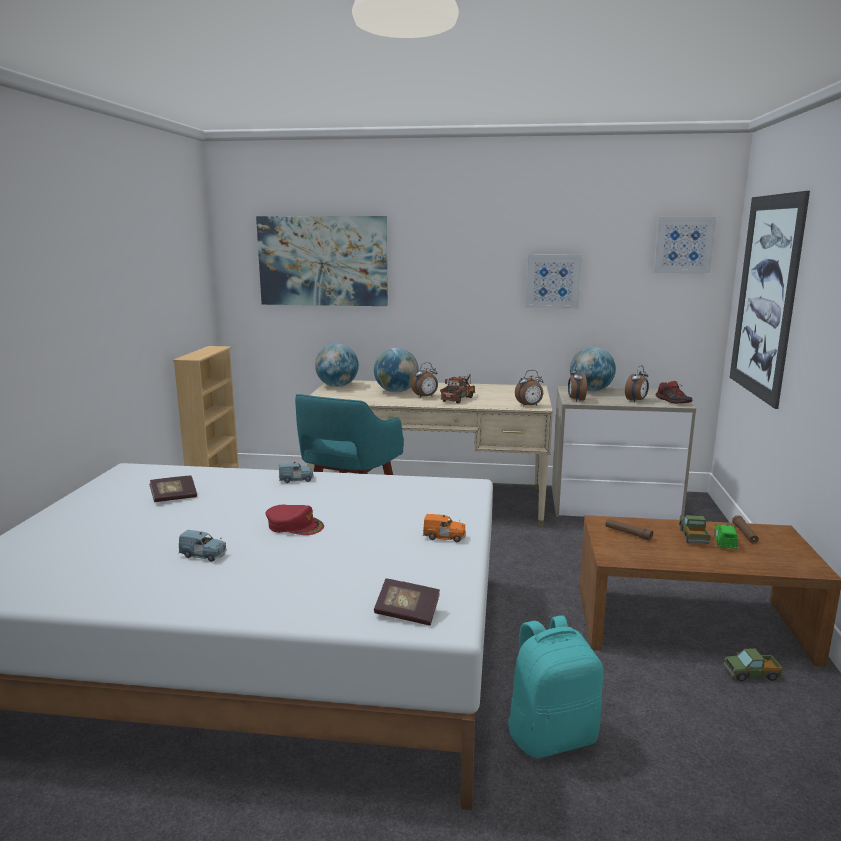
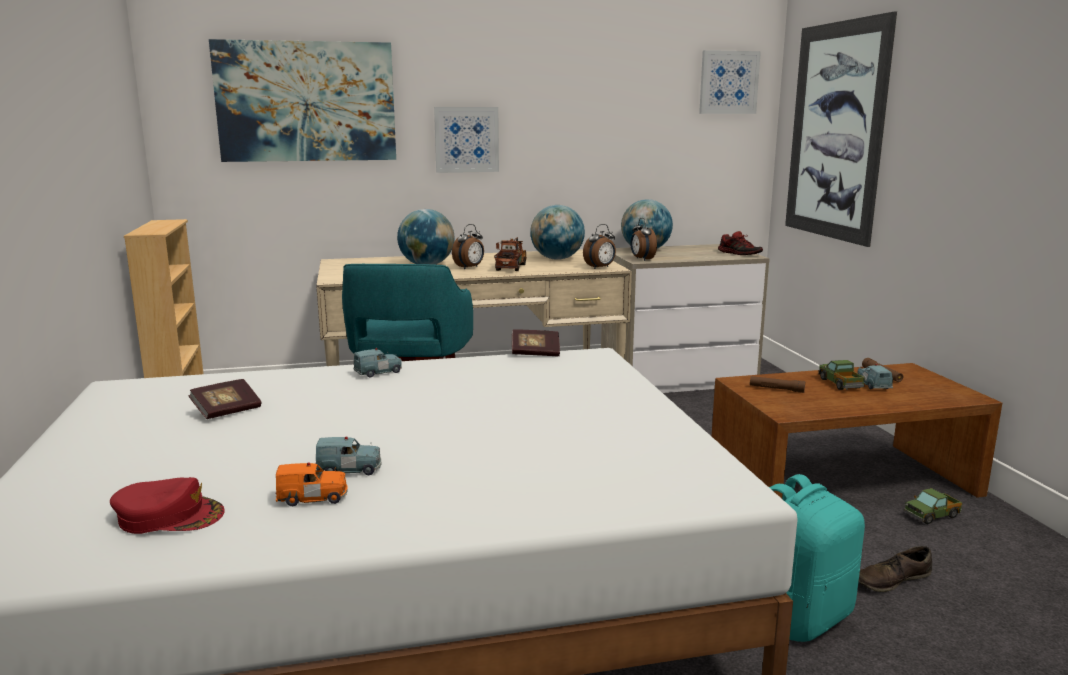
camera: 20 degrees left, 0 degrees up
red cap [266,505,324,535] -> red cap moved to [110,477,225,534]
globe [315,344,359,387] -> globe moved to [530,205,585,260]
book [374,578,440,625] -> book moved to [512,329,560,356]
orange toy car [423,514,466,542] -> orange toy car moved to [276,462,348,506]
picture [526,255,582,309] -> picture moved to [434,107,499,173]
alarm clock [625,365,649,402] -> none
green toy car [714,524,738,549] -> blue toy car [858,364,893,389]
none -> brown shoe [859,546,932,592]

